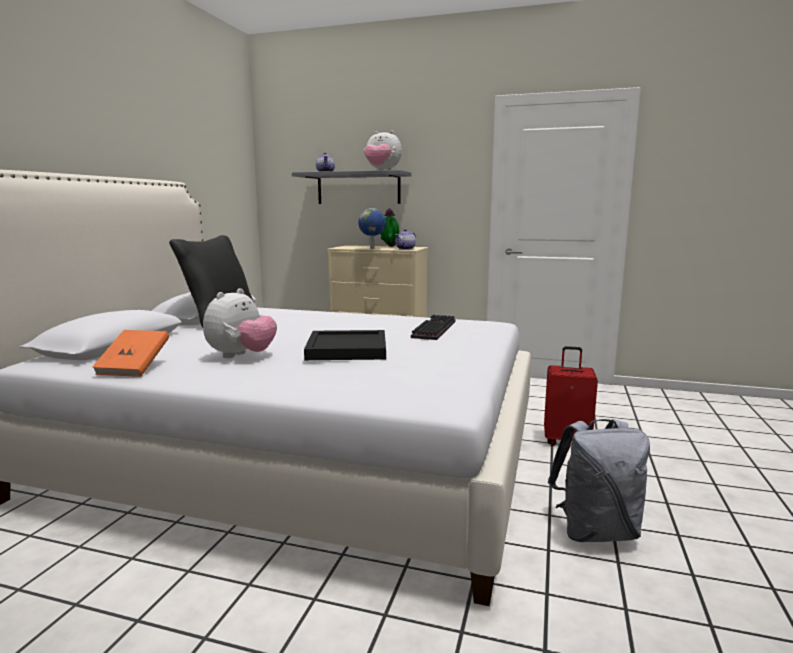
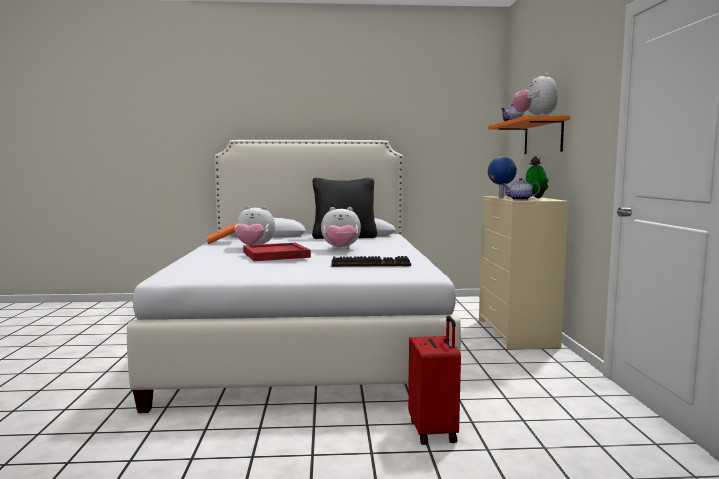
camera: 70 degrees right, 5 degrees down
grey shelf [292,170,411,204] -> orange shelf [488,115,570,154]
black tray [304,330,386,360] -> red tray [243,243,311,261]
grey backpack [548,419,650,542] -> none
none -> plush toy [321,207,361,249]

